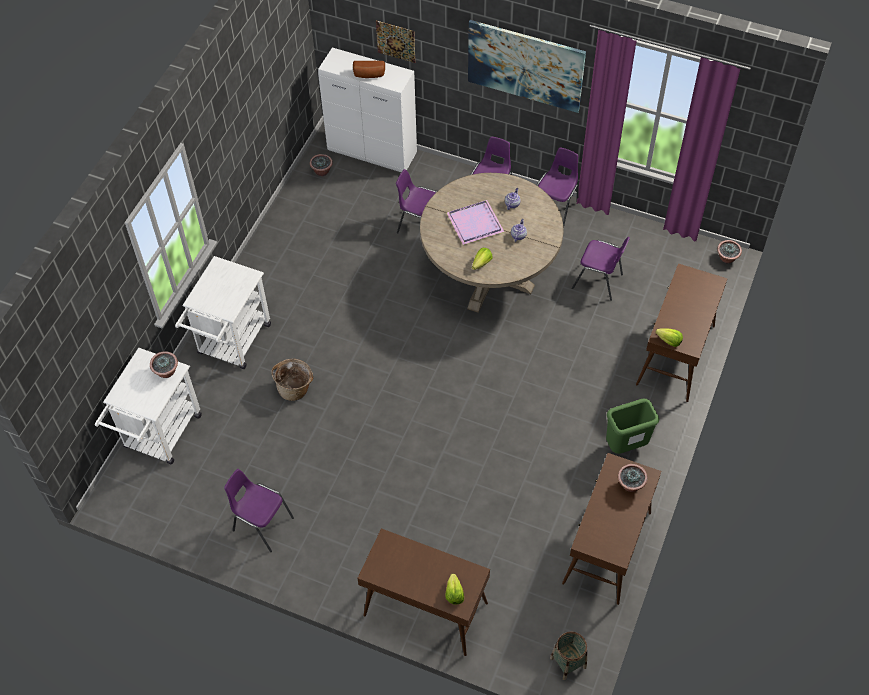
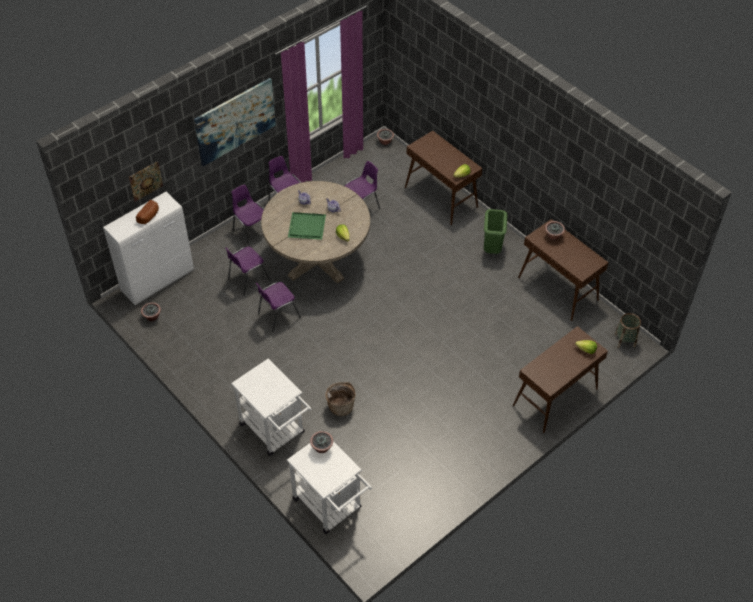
camera: 65 degrees left, 5 degrees down
purple chair [224,469,294,552] -> purple chair moved to [256,282,301,332]
purple tray [446,200,504,245] -> green tray [288,212,326,240]

